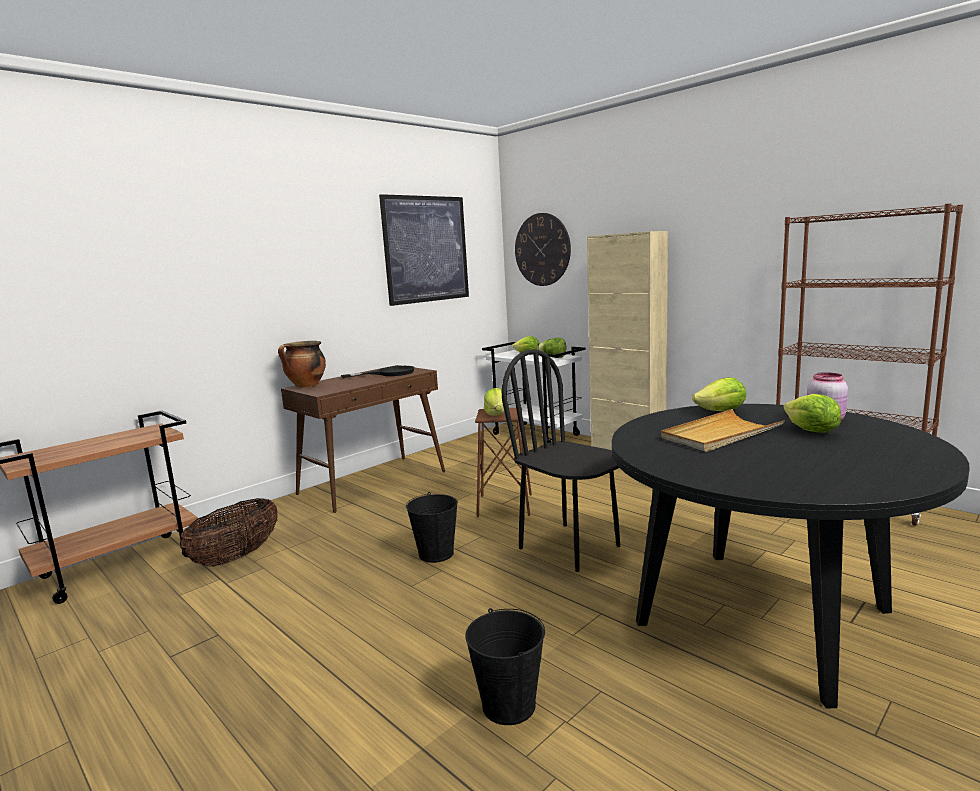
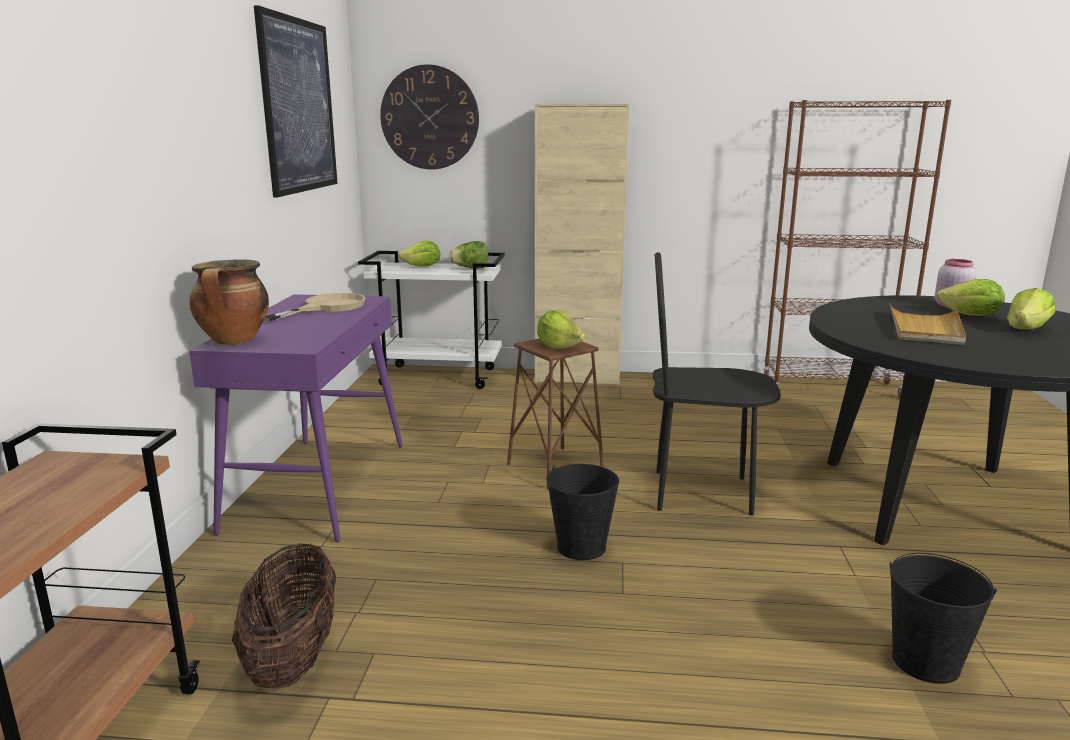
camera: 40 degrees left, 5 degrees up
brown console table [281,365,445,513] -> purple console table [189,294,403,542]
black frying pan [341,366,415,378] -> beige frying pan [264,293,365,322]
lettuce [692,377,746,411] -> lettuce moved to [1007,288,1056,329]

